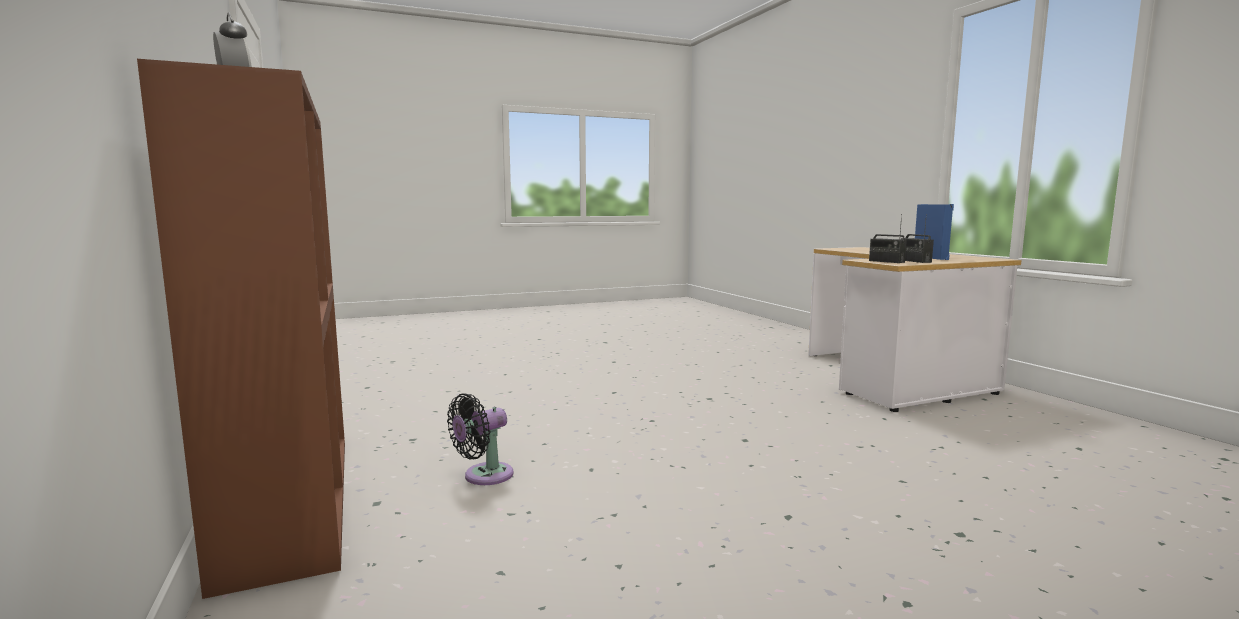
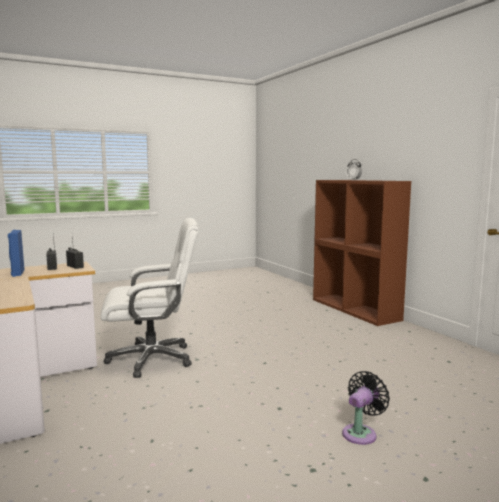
camera: 175 degrees right, 0 degrees up
black fan [447,393,514,485] -> black fan moved to [342,371,390,445]
none -> white office chair [101,218,199,378]

